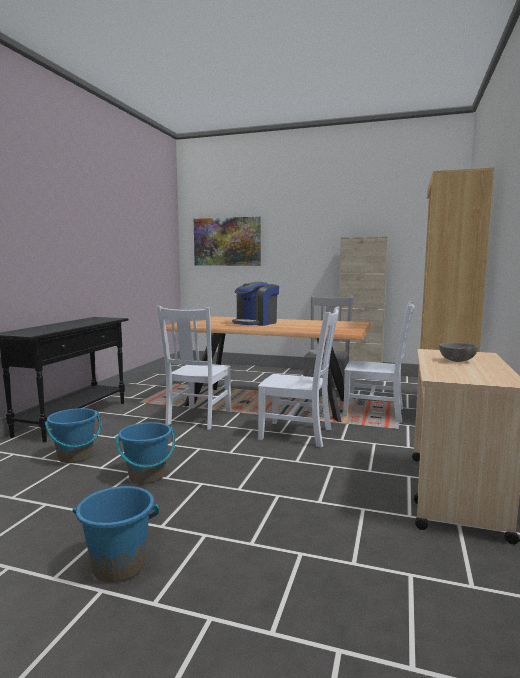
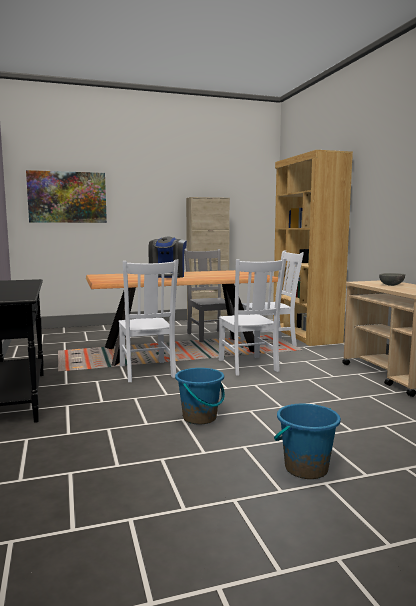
camera: 35 degrees left, 0 degrees up
blue bucket [44,408,101,463] -> none
white chair [258,306,340,448] -> white chair turned 90 degrees clockwise [219,258,286,376]

